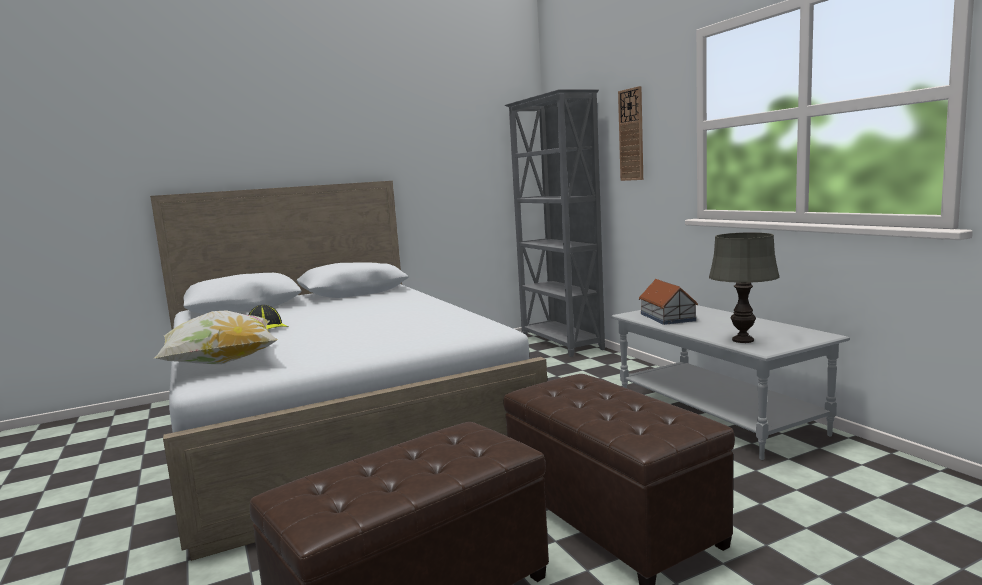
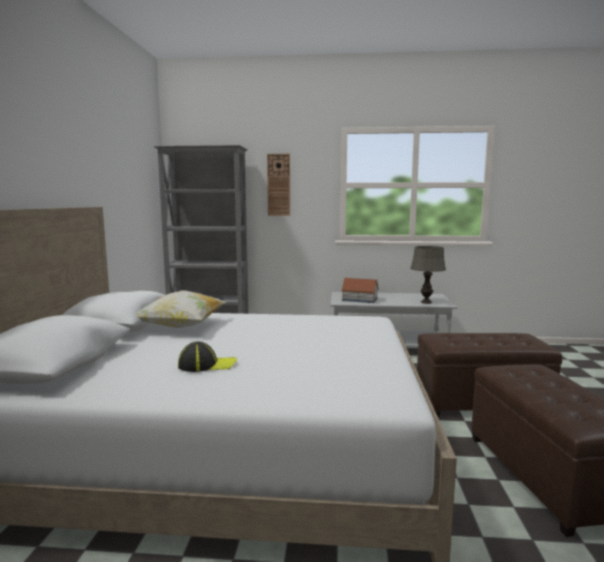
camera: 60 degrees left, 0 degrees up
pillow [153,310,278,364] -> pillow moved to [136,290,226,328]

